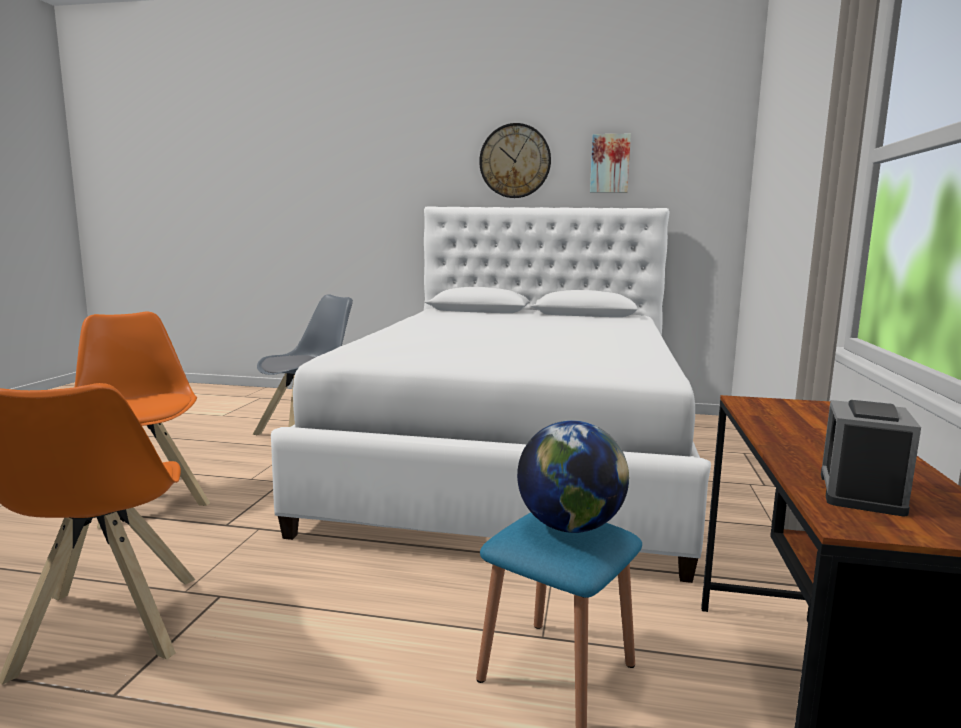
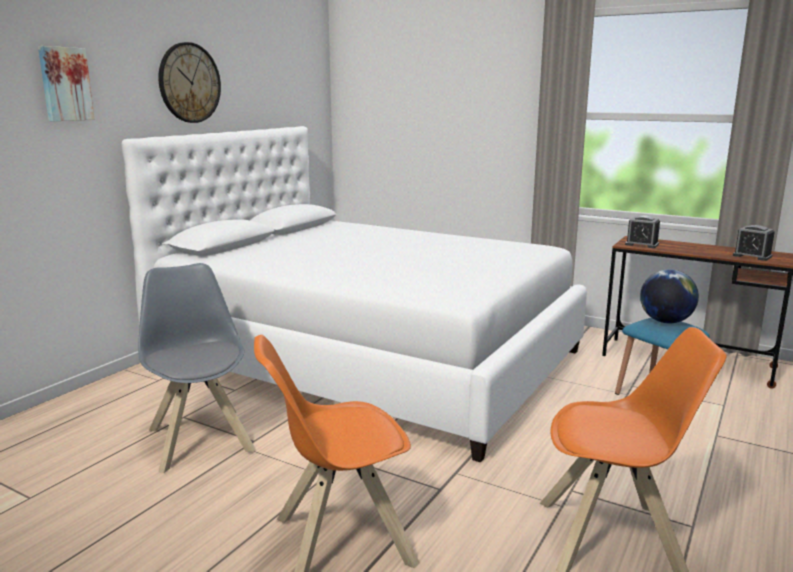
camera: 70 degrees left, 5 degrees up
picture [590,134,631,193] -> picture moved to [38,46,95,121]
none -> alarm clock [625,216,660,248]

